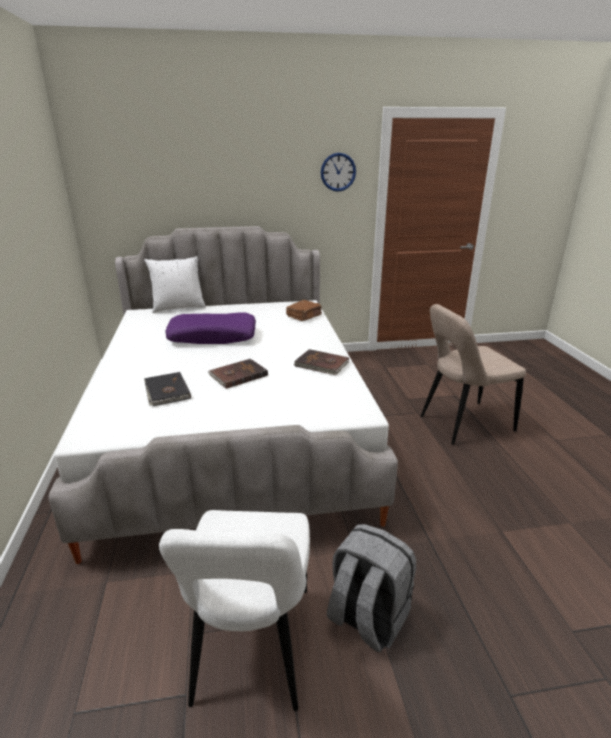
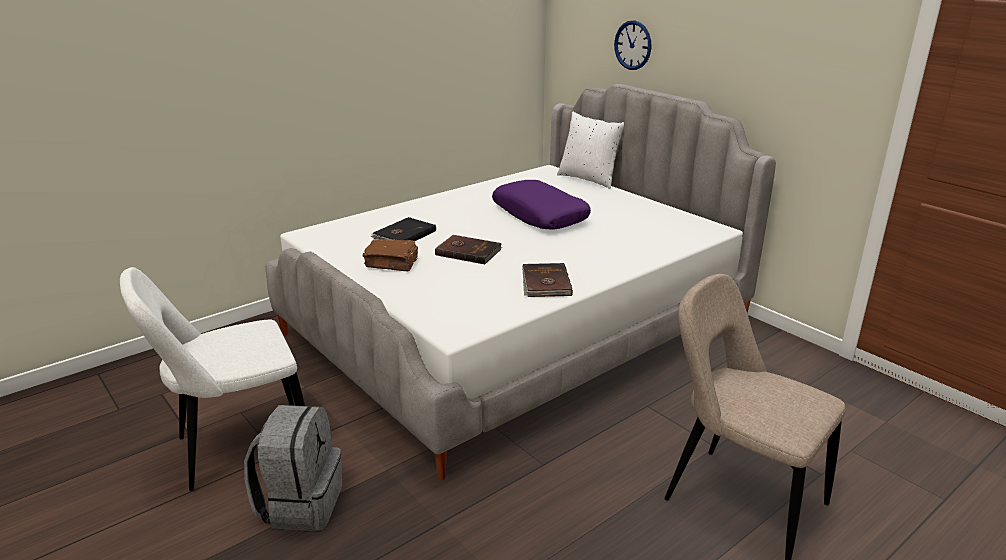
camera: 60 degrees right, 0 degrees up
brown book [286,300,322,321] -> brown book moved to [362,239,418,272]
wall clock [321,153,356,192] -> wall clock moved to [614,20,652,70]

